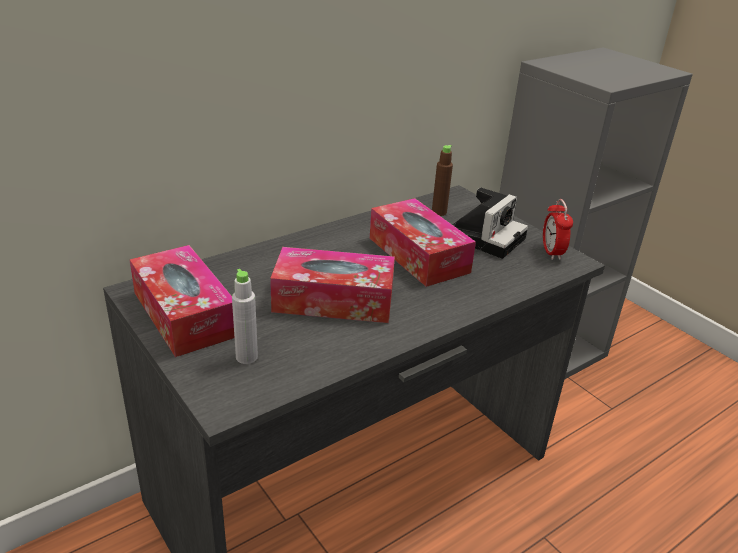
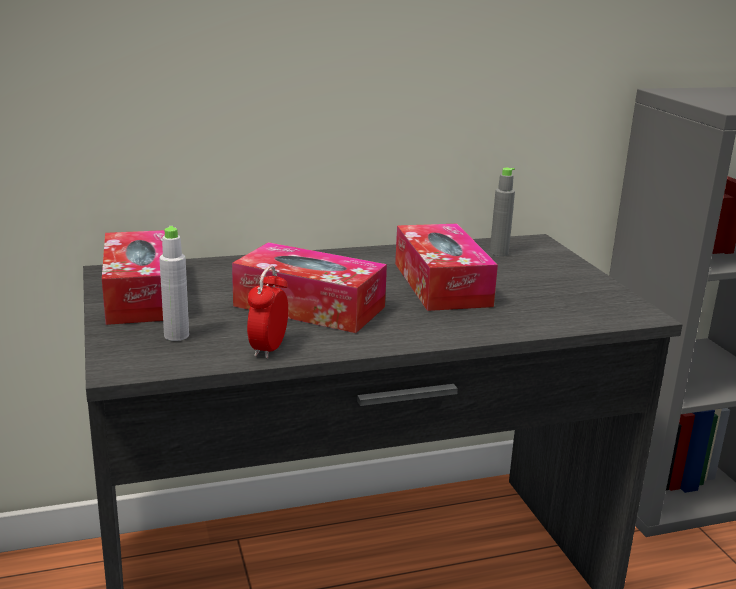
camera: 20 degrees right, 10 degrees down
brown bottle [432,145,453,216] -> grey bottle [490,168,515,256]
camera [452,188,528,259] -> none
alarm clock [543,199,573,260] -> alarm clock moved to [247,266,288,358]

